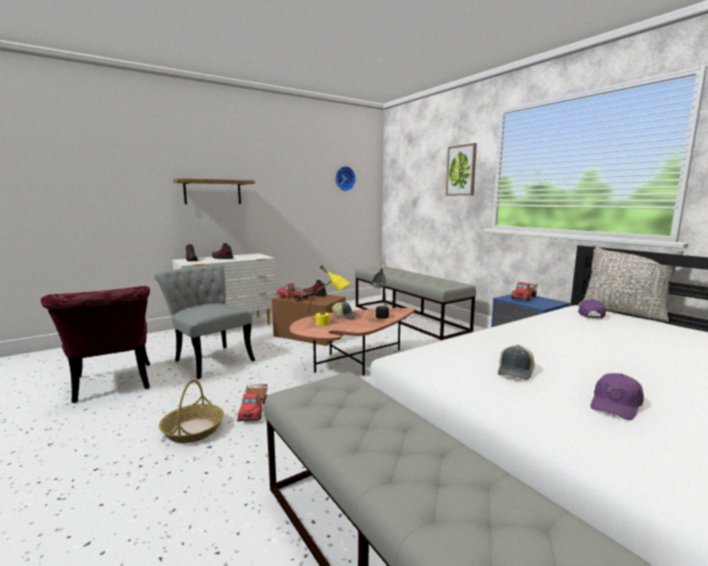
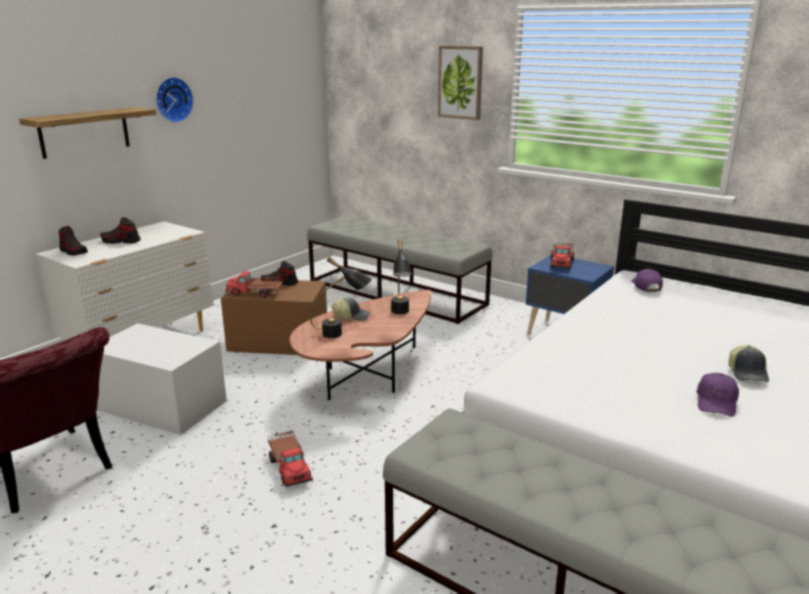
camera: 20 degrees left, 10 degrees up
grey chair [154,265,255,379] -> white storage box [97,323,227,435]
basket [159,380,224,443] -> none
yellow table lamp [309,265,351,326] -> black table lamp [310,257,372,338]
wall clock [335,166,356,191] -> wall clock moved to [156,77,194,123]
cap [498,345,534,380] -> cap moved to [728,345,769,382]
grey pillow [578,244,684,322] -> none

